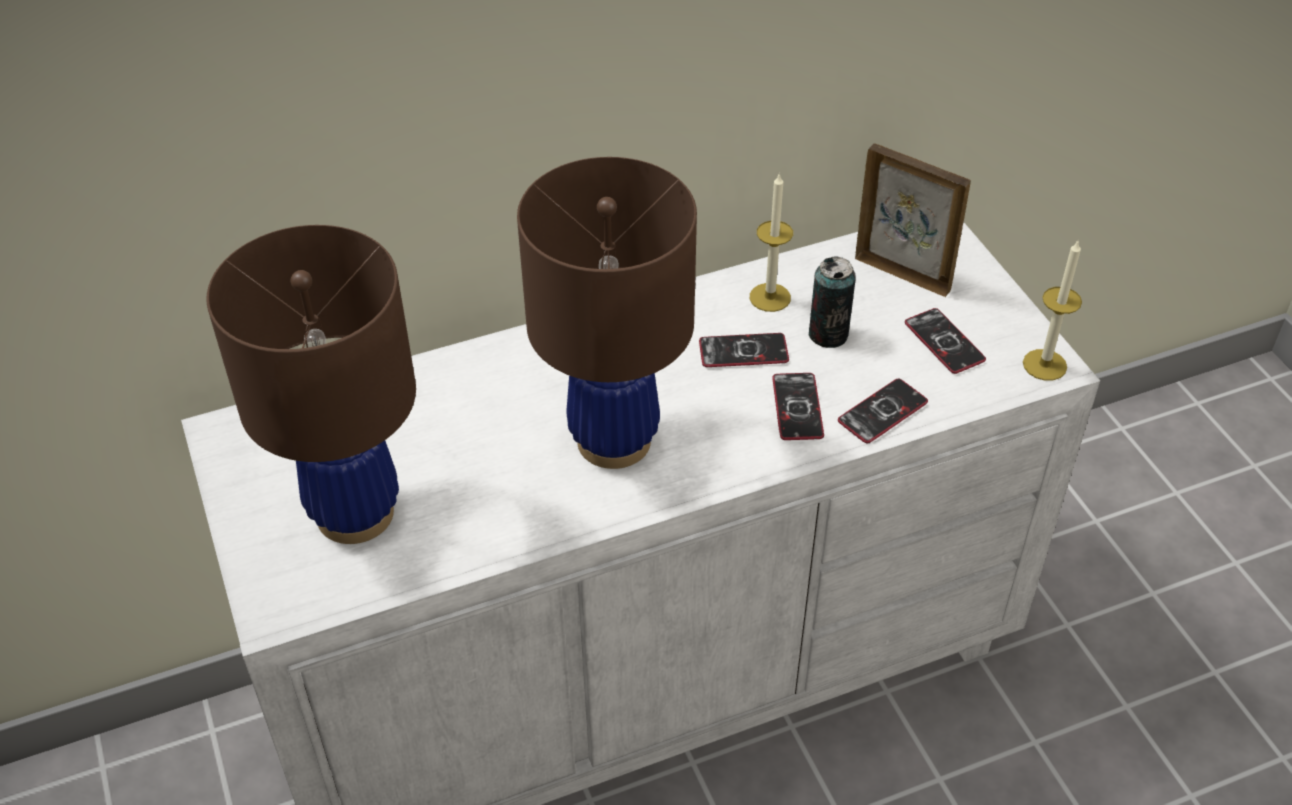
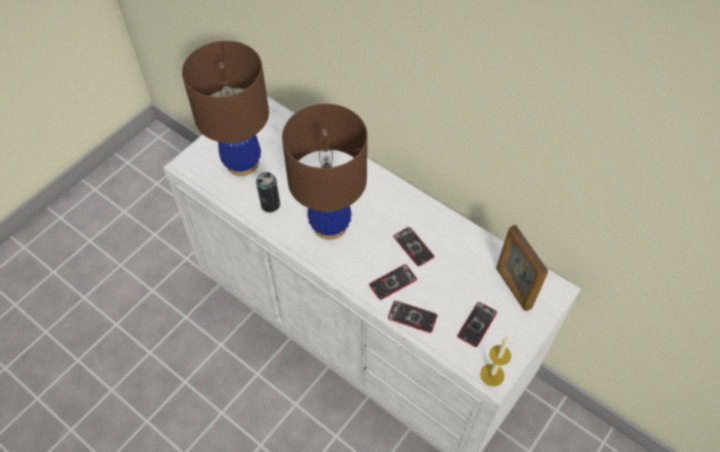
camera: 60 degrees right, 10 degrees up
candle [750,173,793,312] -> none
can [809,256,856,348] -> can moved to [256,172,280,212]
picture frame [855,143,971,297] -> picture frame turned 150 degrees clockwise [496,225,548,311]

